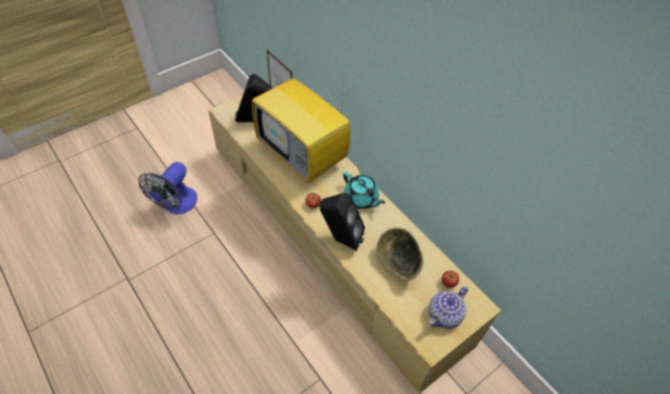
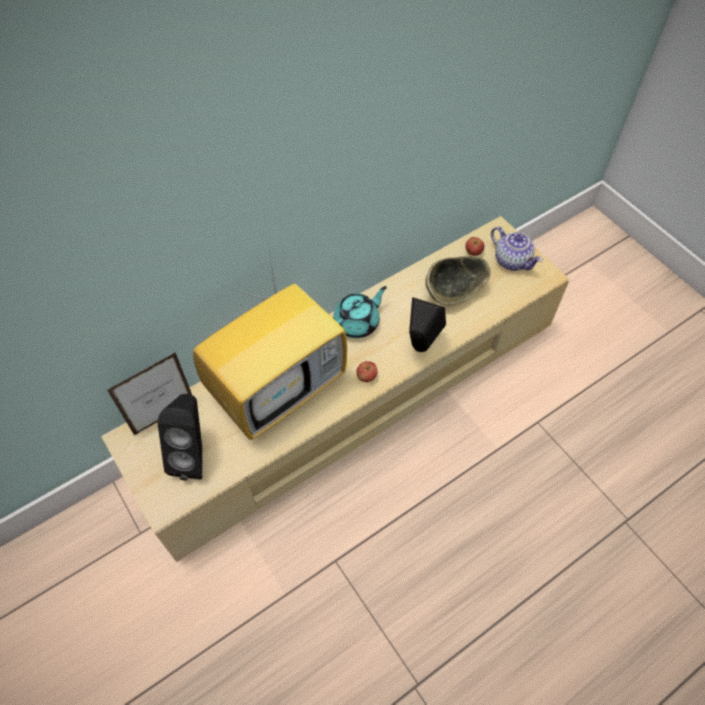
camera: 85 degrees left, 5 degrees up
fan [139,162,197,214] -> none

